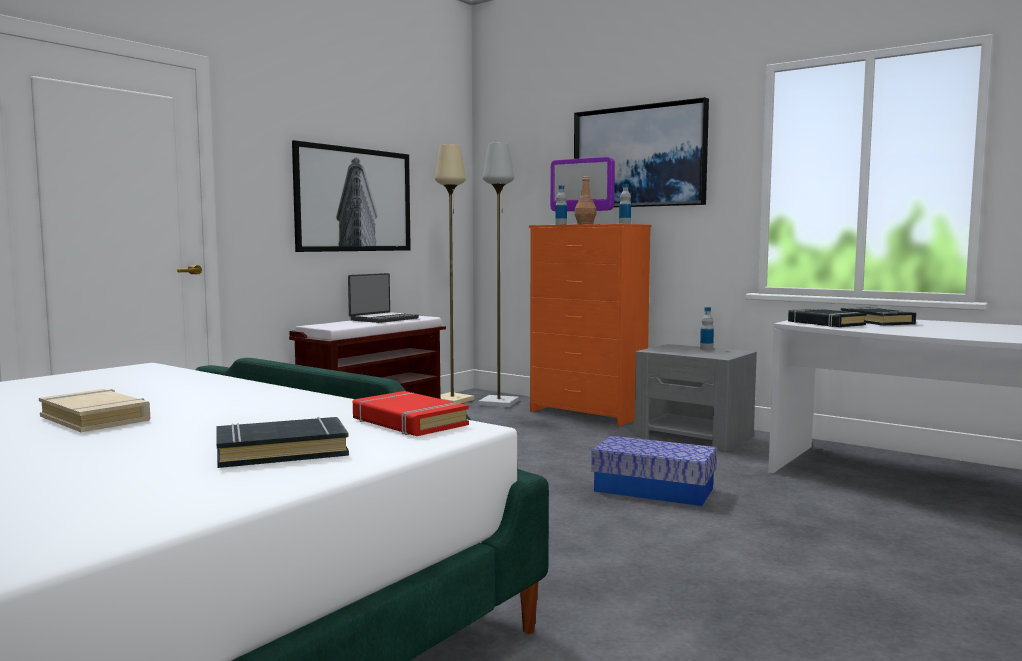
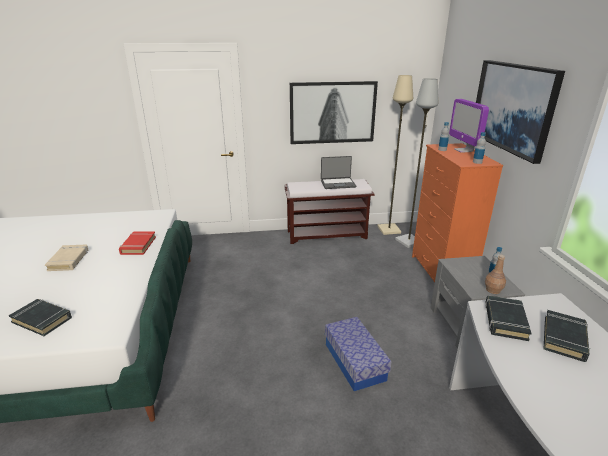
camera: 45 degrees right, 20 degrees up
red book [353,391,469,436] -> red book moved to [119,232,156,255]
brown bottle [574,176,597,224] -> brown bottle moved to [485,255,506,294]

